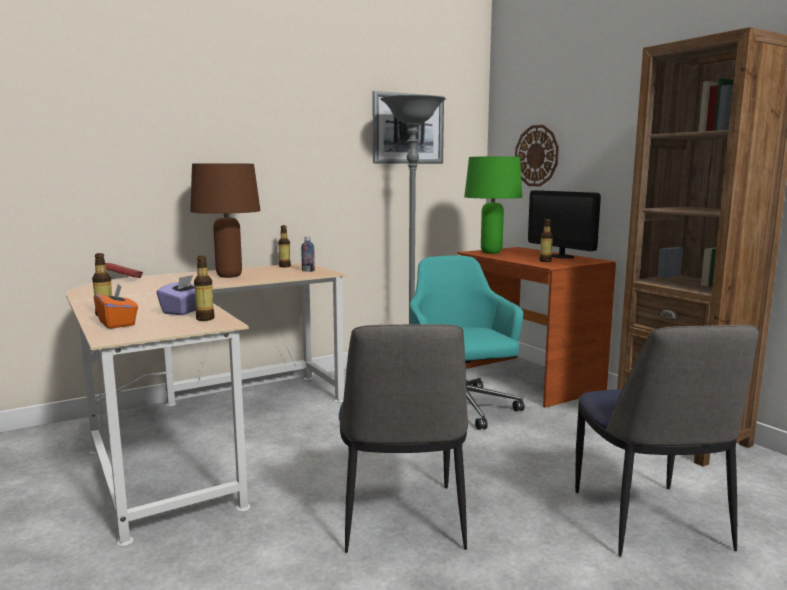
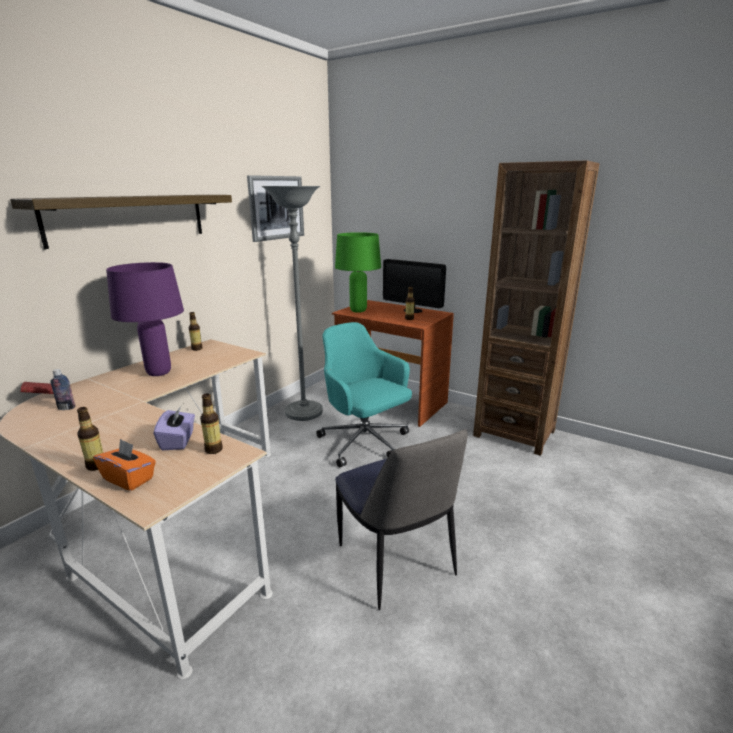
camera: 25 degrees left, 10 degrees up
brown table lamp [190,163,261,278] -> purple table lamp [106,262,184,376]
bottle [301,236,315,272] -> bottle moved to [51,369,75,410]
wall clock [515,125,559,186] -> none
chair [575,325,759,557] -> none
none -> shelf [10,195,232,249]

